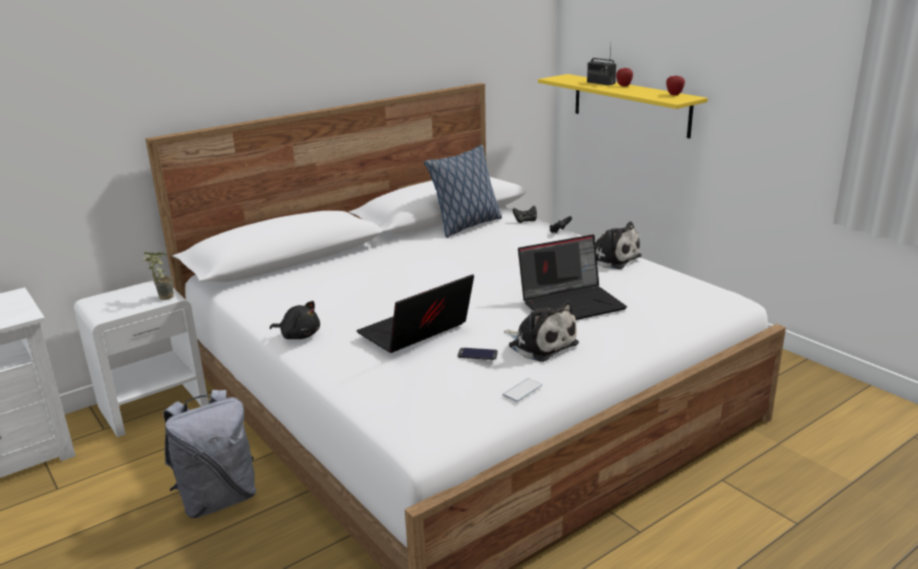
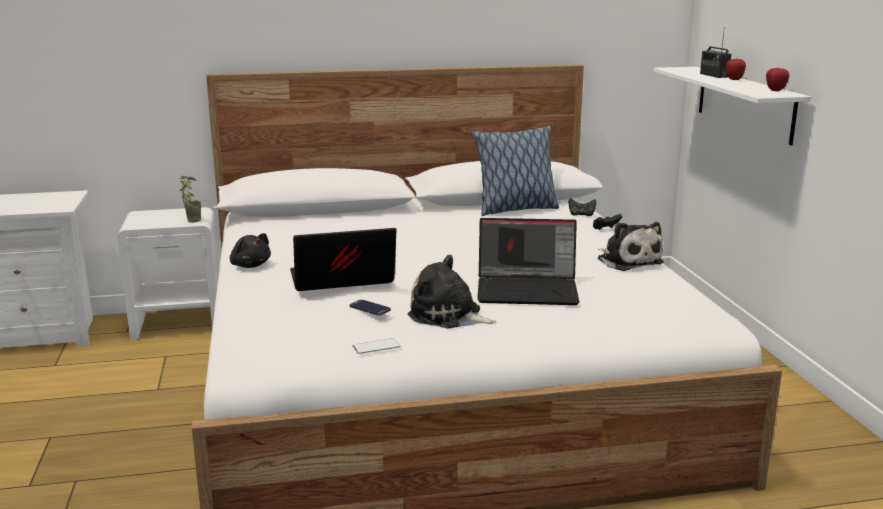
camera: 25 degrees right, 5 degrees down
grey backpack [163,390,256,518] -> none
plush toy [504,300,579,362] -> plush toy turned 135 degrees clockwise [408,255,496,329]
yellow shelf [538,74,708,139] -> white shelf [653,67,811,146]

